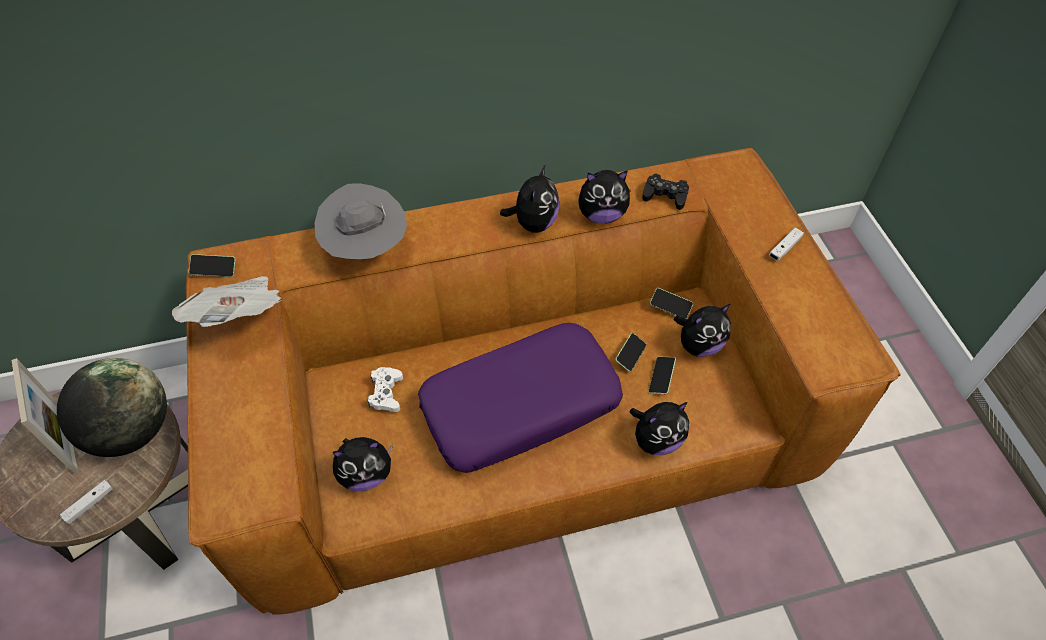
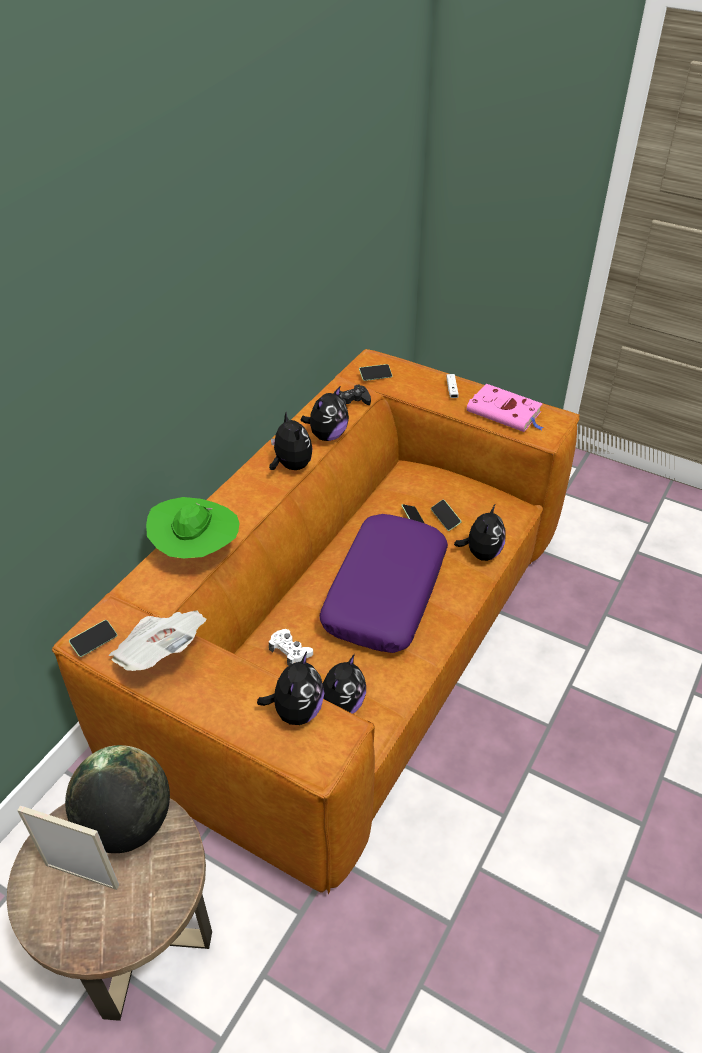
camera: 45 degrees left, 10 degrees down
white game controller [60,480,113,524] -> none
grey hat [314,183,407,259] -> green hat [146,497,240,558]
phone [650,288,693,319] -> phone moved to [359,364,392,381]
plush toy [674,304,731,357] -> plush toy moved to [257,652,324,725]
none -> pink book [467,384,544,432]

